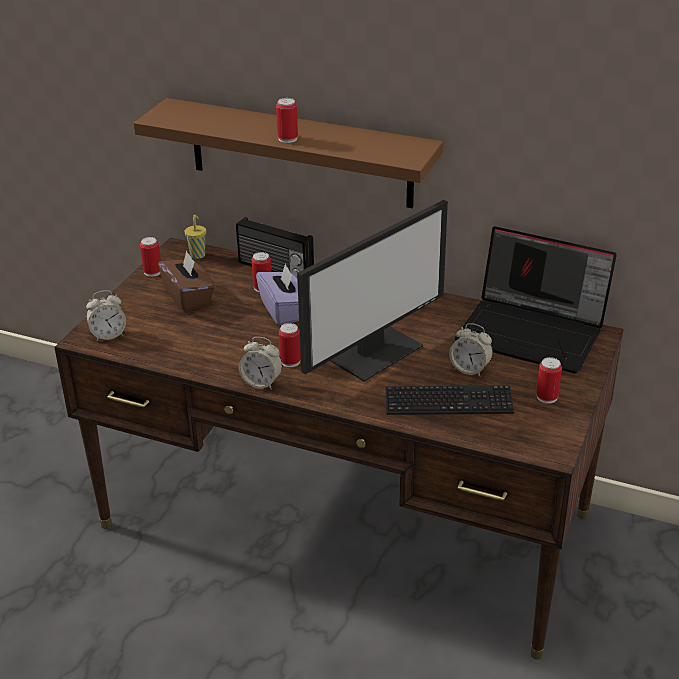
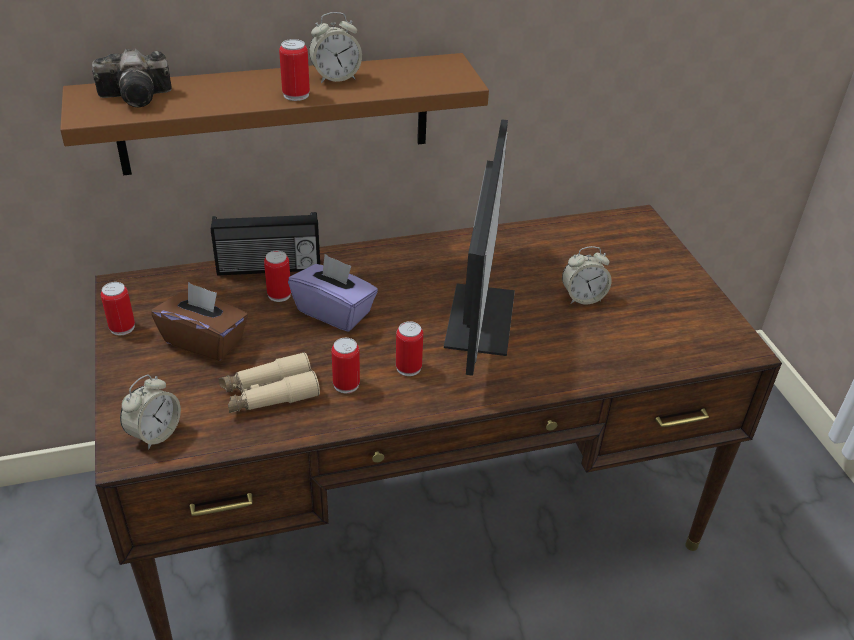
camera: 40 degrees left, 5 degrees up
yellow cup [185,215,206,259] -> none
alarm clock [238,337,282,390] -> alarm clock moved to [309,12,362,83]
keyboard [385,385,514,415] -> none
laptop [455,226,617,373] -> none
can [536,357,562,404] -> can moved to [331,338,360,393]
none -> camera [92,48,172,107]
none -> beige binoculars [219,352,320,413]

